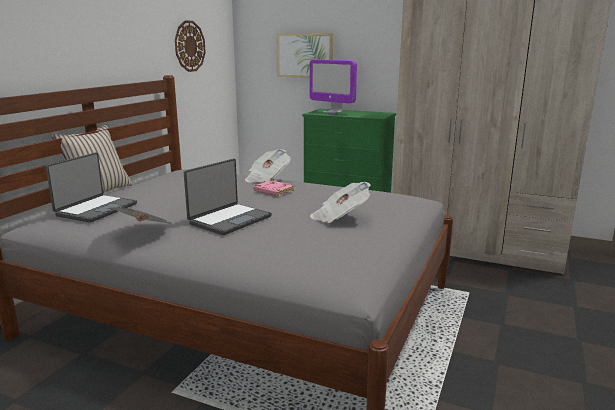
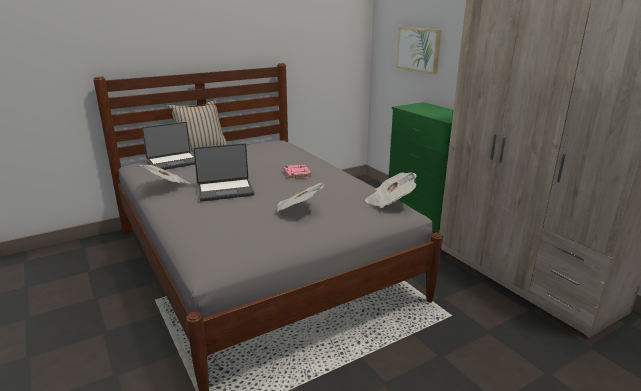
camera: 35 degrees right, 5 degrees up
wall clock [175,20,206,72] -> none
newspaper [245,149,291,183] -> newspaper moved to [365,172,417,208]
monitor [309,59,357,113] -> none

